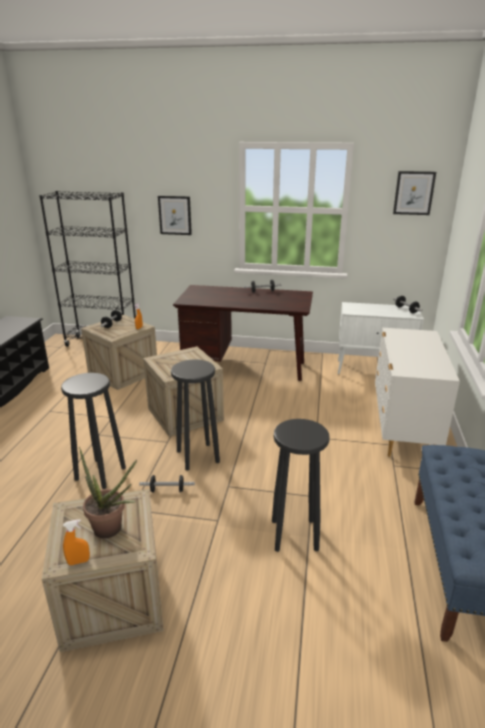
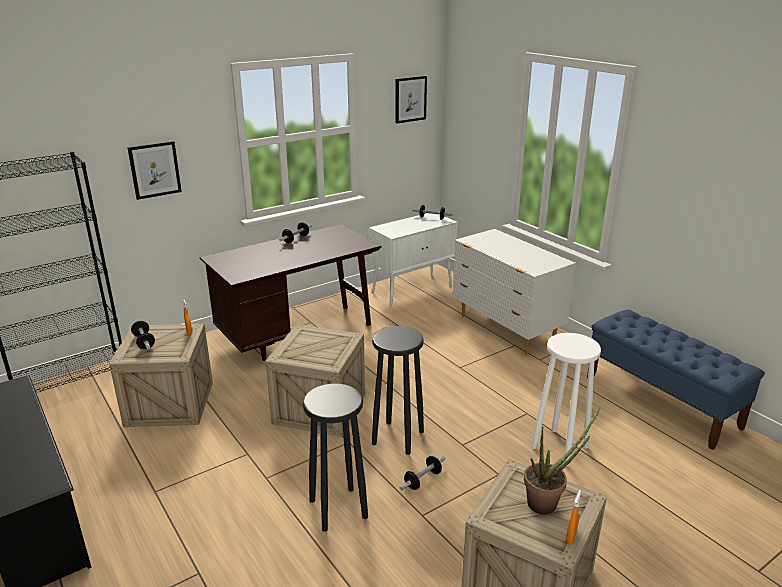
camera: 45 degrees left, 0 degrees up
black stool [272,419,329,552] -> white stool [532,333,601,466]

